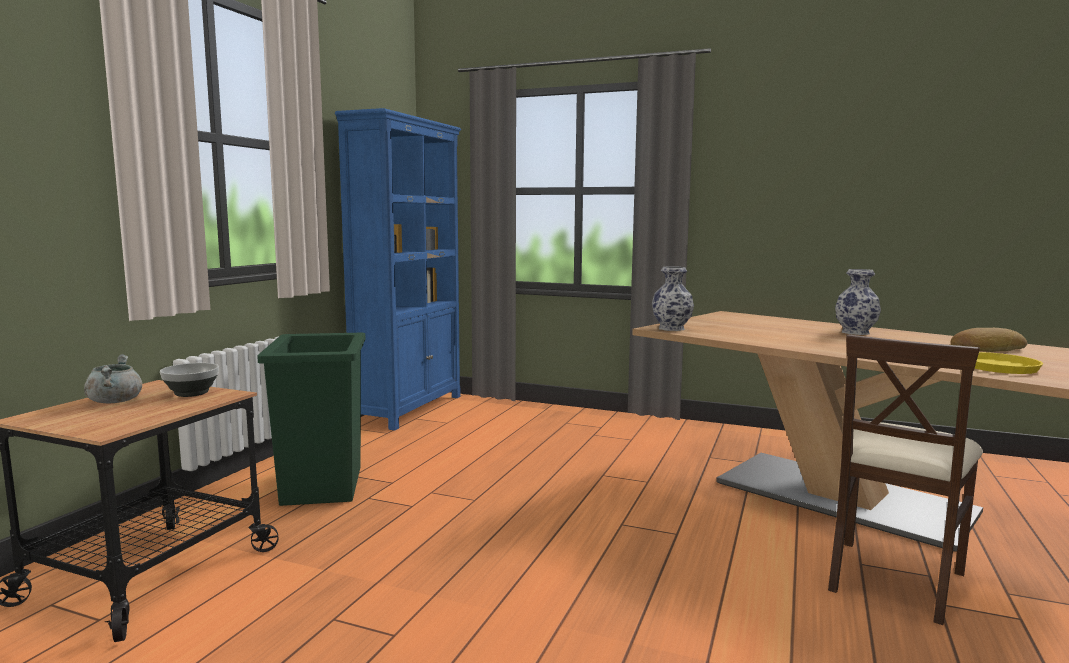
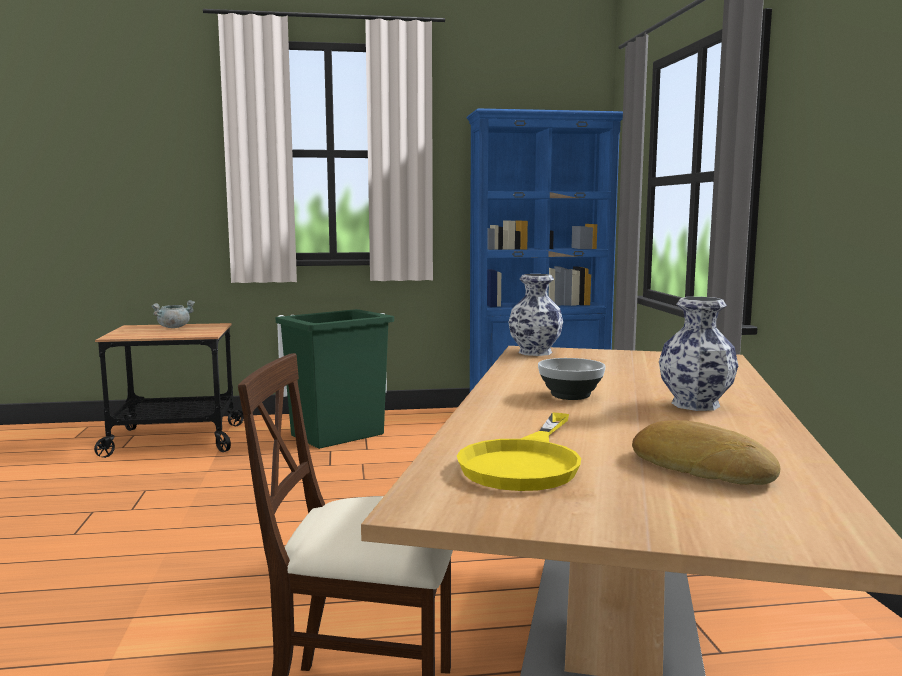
camera: 60 degrees right, 0 degrees up
bowl [160,363,219,397] -> bowl moved to [538,358,605,400]

